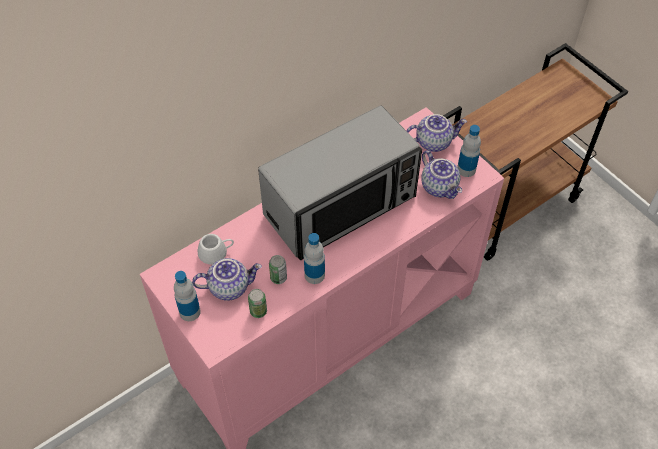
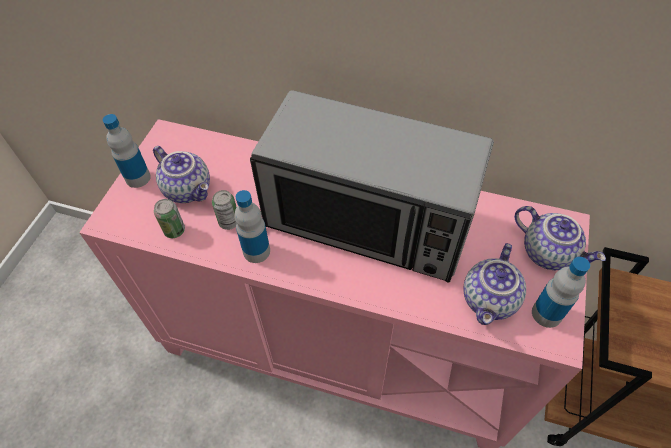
camera: 55 degrees right, 0 degrees up
white mug [198,234,234,265] -> none

